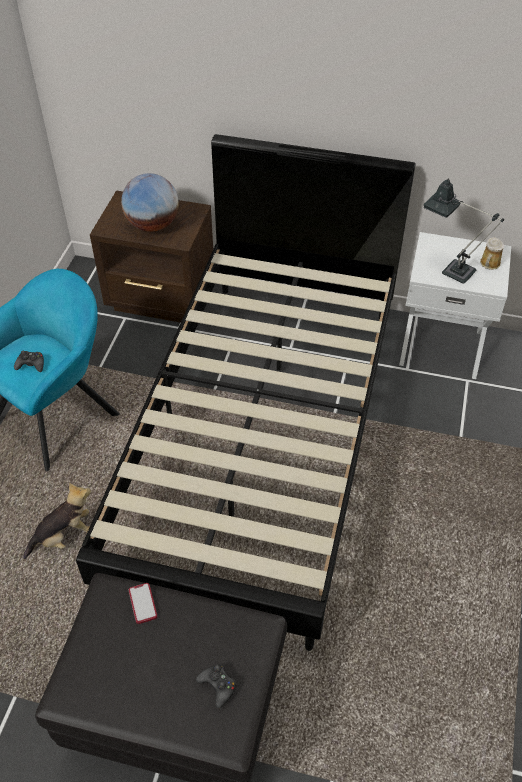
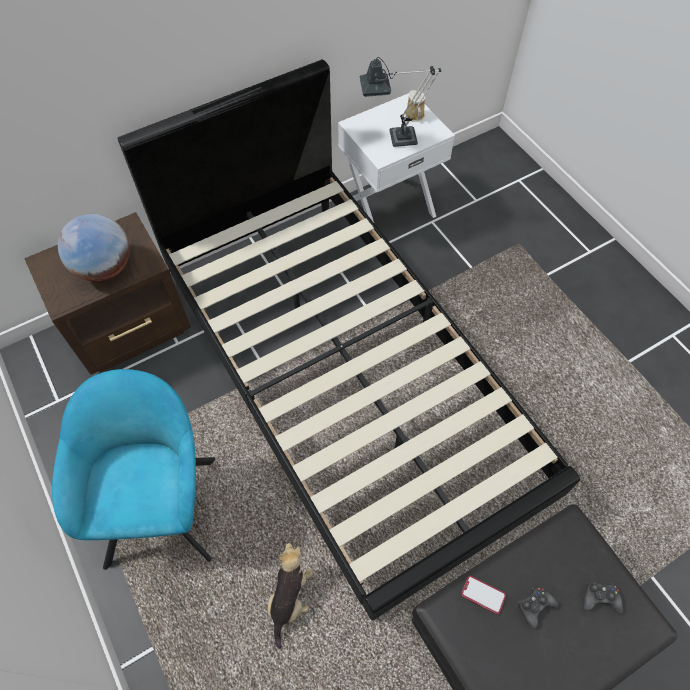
camera: 45 degrees left, 10 degrees up
black game controller [14,351,44,372] -> black game controller moved to [517,586,559,629]

